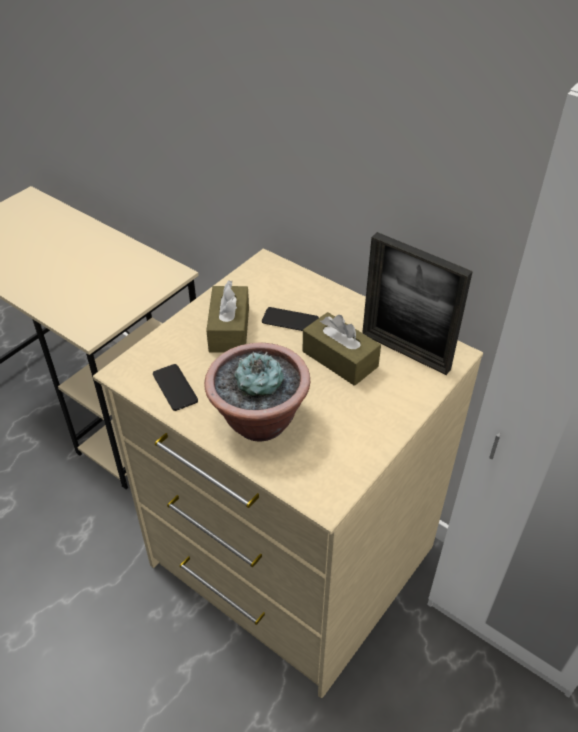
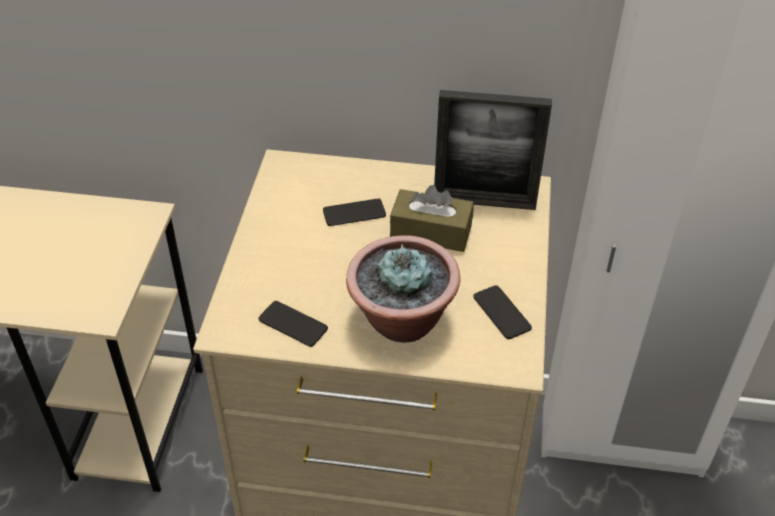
camera: 30 degrees left, 0 degrees up
brown tissue box [206,280,249,353] -> none
none -> phone [473,285,532,339]

